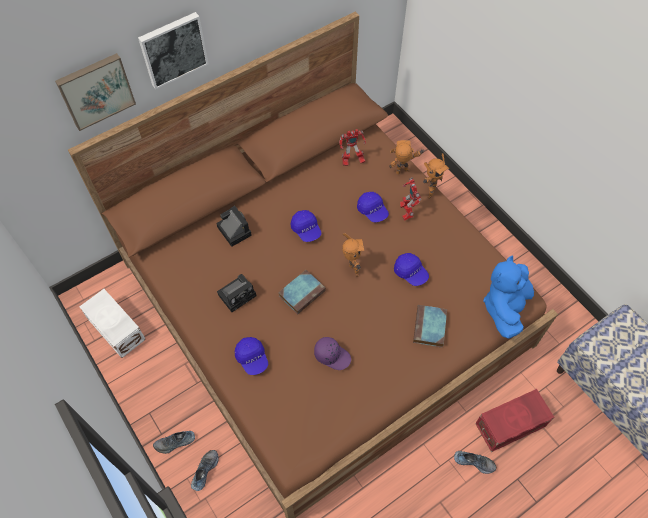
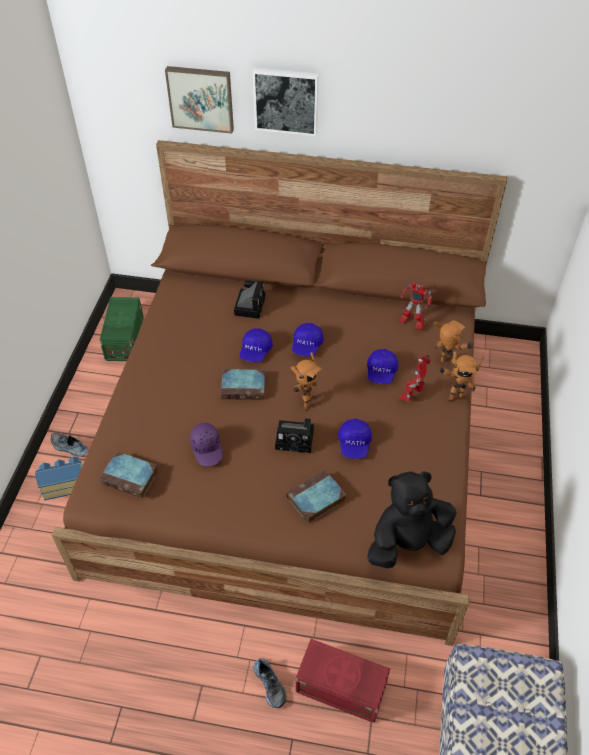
camera: 45 degrees right, 10 degrees down
white storage box [79,289,146,358] -> green storage box [100,297,144,361]
shoe [191,450,219,491] -> toy house [35,457,83,500]
camera [217,274,256,312] -> camera moved to [275,418,314,453]
blue cap [235,337,268,375] -> blue cap moved to [240,329,273,362]
blue plush toy [483,255,534,339] -> black plush toy [367,471,457,568]
none -> book [99,451,159,498]

